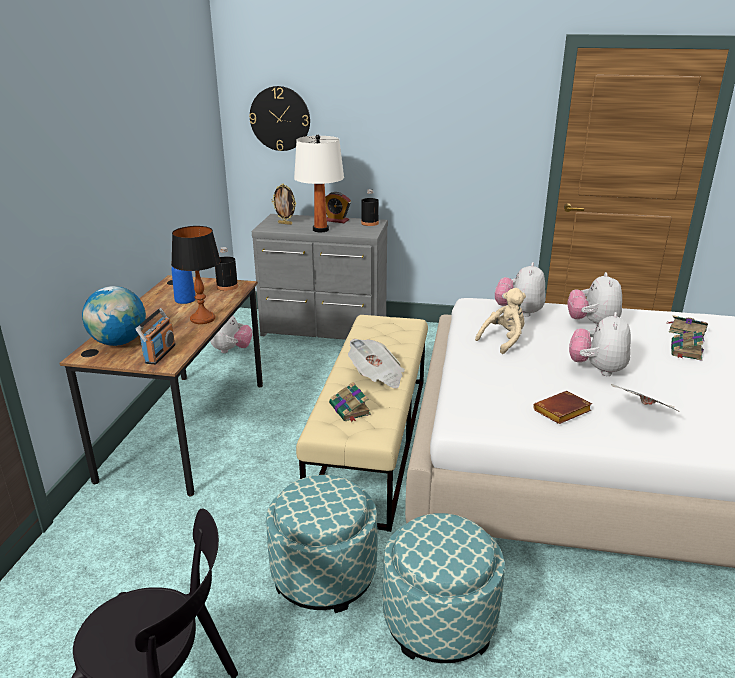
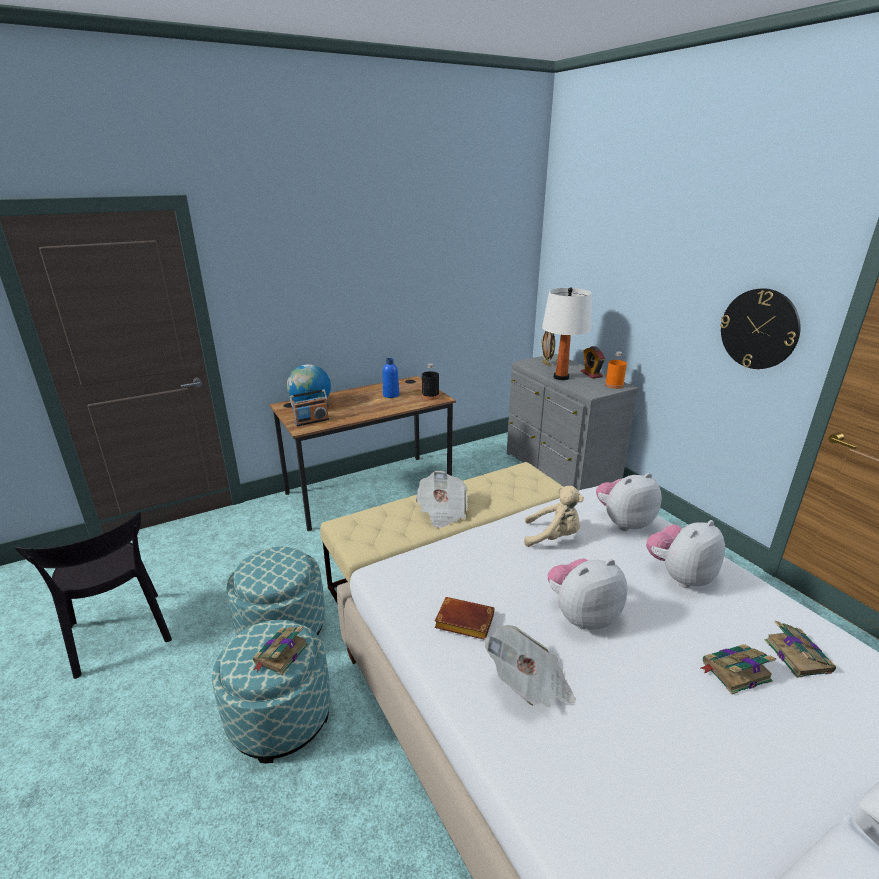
camera: 50 degrees right, 0 degrees up
table lamp [171,226,221,324] -> none
plush toy [210,315,252,353] -> none
wall clock [249,86,310,151] -> wall clock moved to [720,288,801,369]
book [329,382,371,422] -> book moved to [253,627,308,675]
black bottle [361,189,379,226] -> orange bottle [605,352,627,389]

